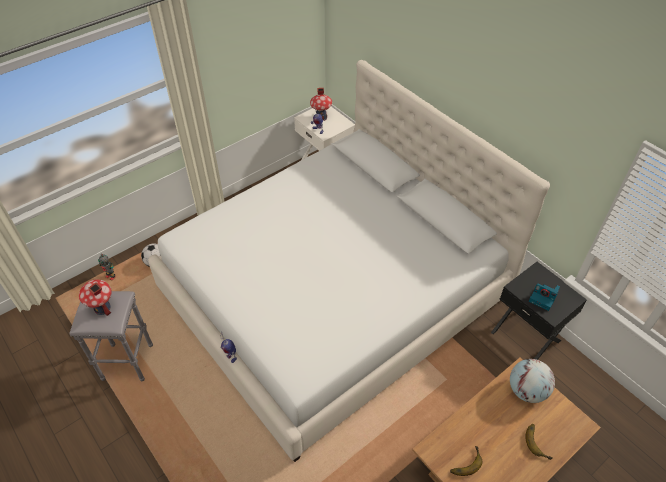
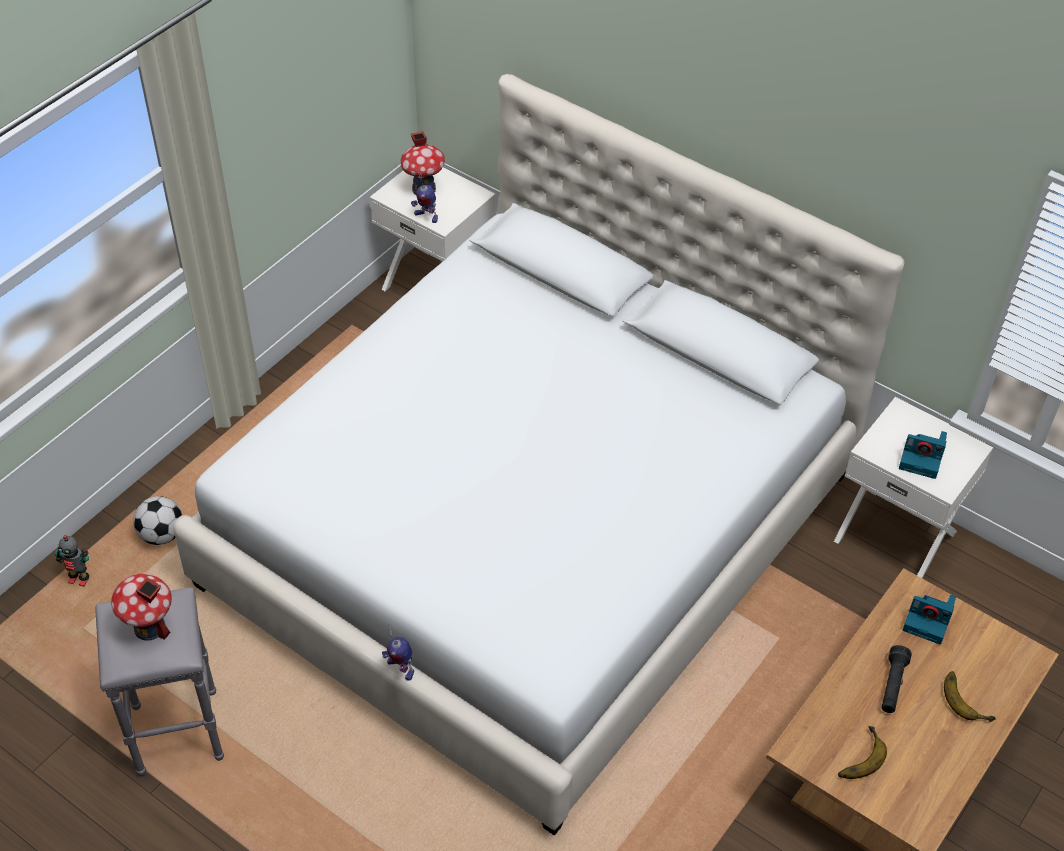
camera: 15 degrees left, 0 degrees up
black nightstand [491,262,587,360] -> white nightstand [834,397,994,579]
globe [510,359,555,403] -> camera [903,595,956,644]
none -> black flashlight [881,645,912,713]

